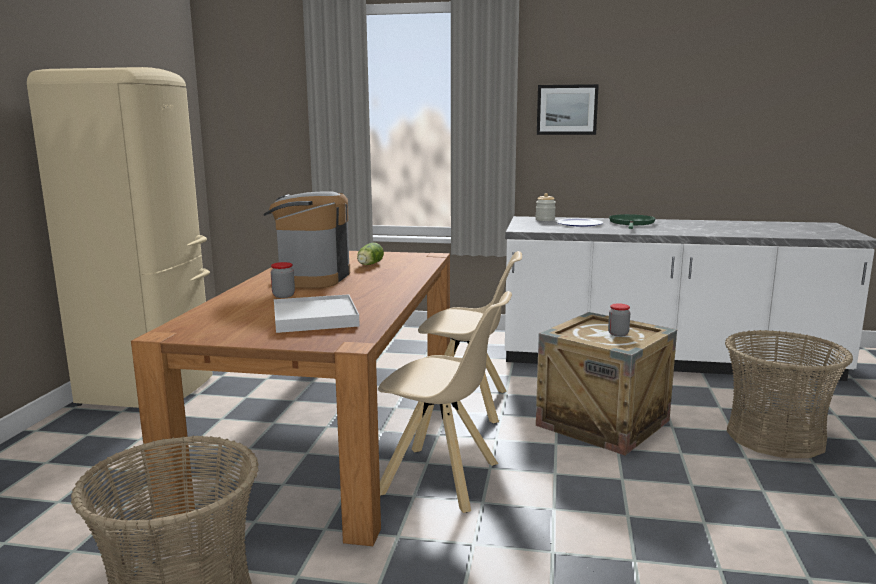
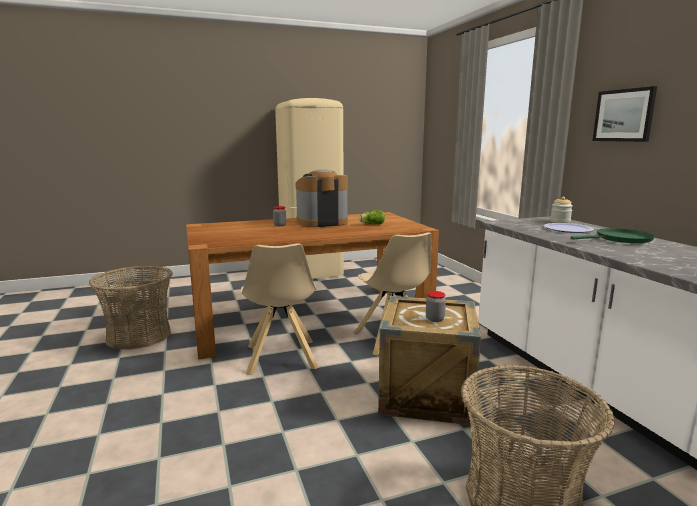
camera: 60 degrees right, 0 degrees up
white tray [274,294,360,333] -> none

